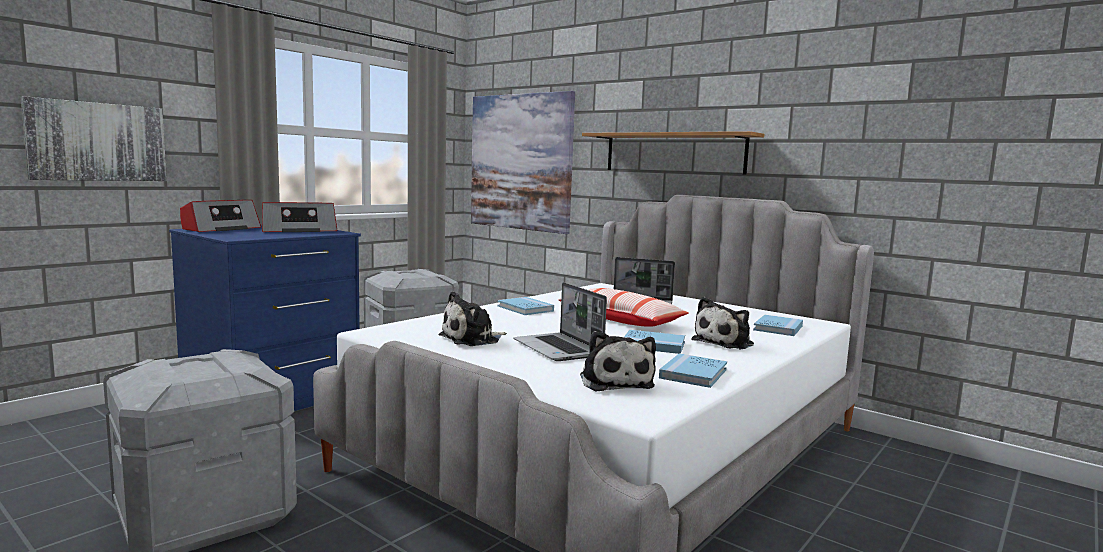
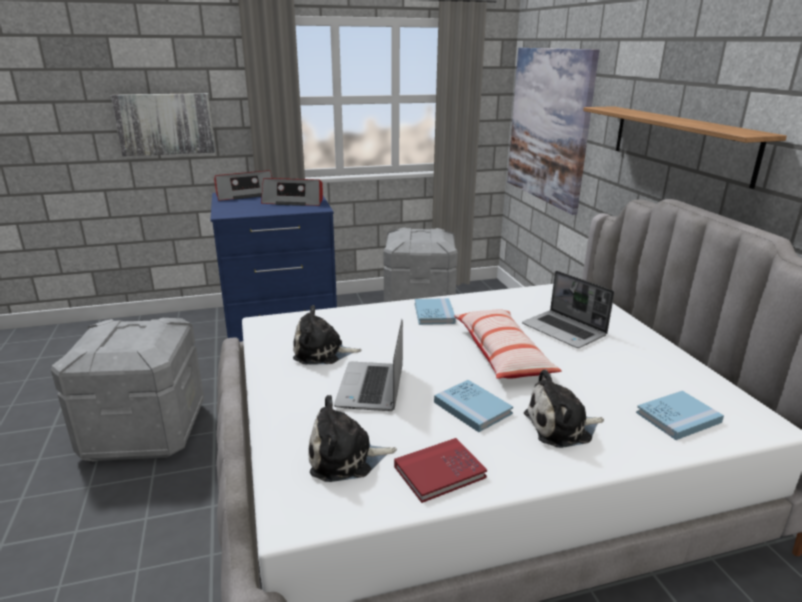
camera: 35 degrees right, 15 degrees up
plush toy [580,331,656,391] -> plush toy turned 60 degrees clockwise [309,395,397,482]
blue book [659,353,727,388] -> red book [394,438,487,503]

